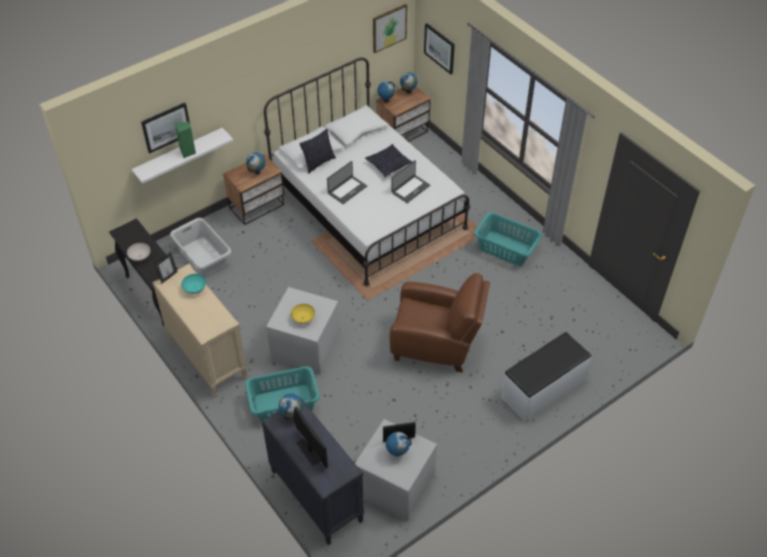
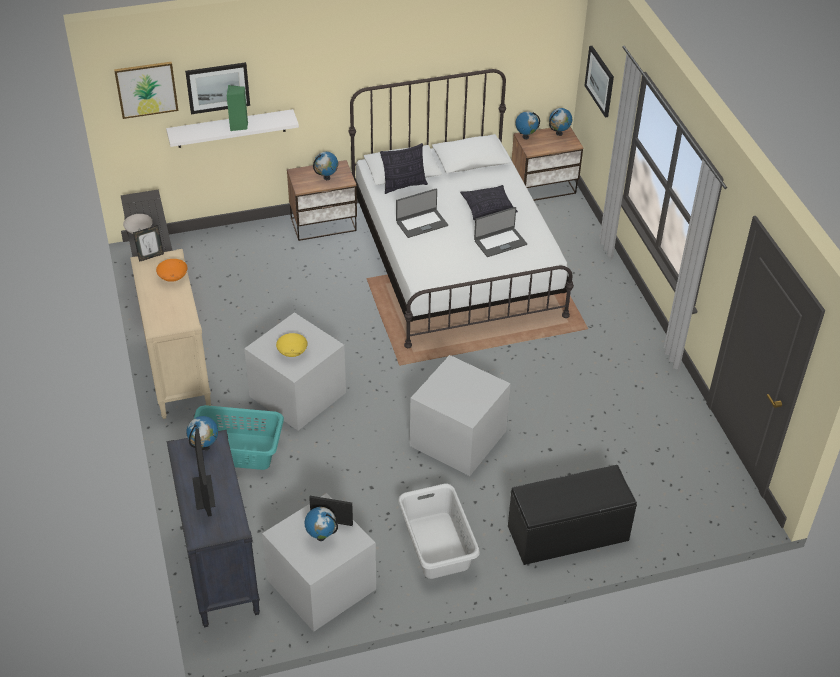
camera: 20 degrees right, 5 degrees down
grey laundry basket [170,218,231,277] -> grey laundry basket moved to [398,484,480,579]
turquoise bowl [181,274,206,294] -> orange bowl [156,259,188,282]
picture [373,4,407,53] -> picture moved to [114,62,179,119]
brown armchair [390,273,490,373] -> grey storage box [410,355,511,476]
turquoise laundry basket [474,212,542,266] -> none
white bench [501,332,591,422] -> black bench [508,465,637,565]

